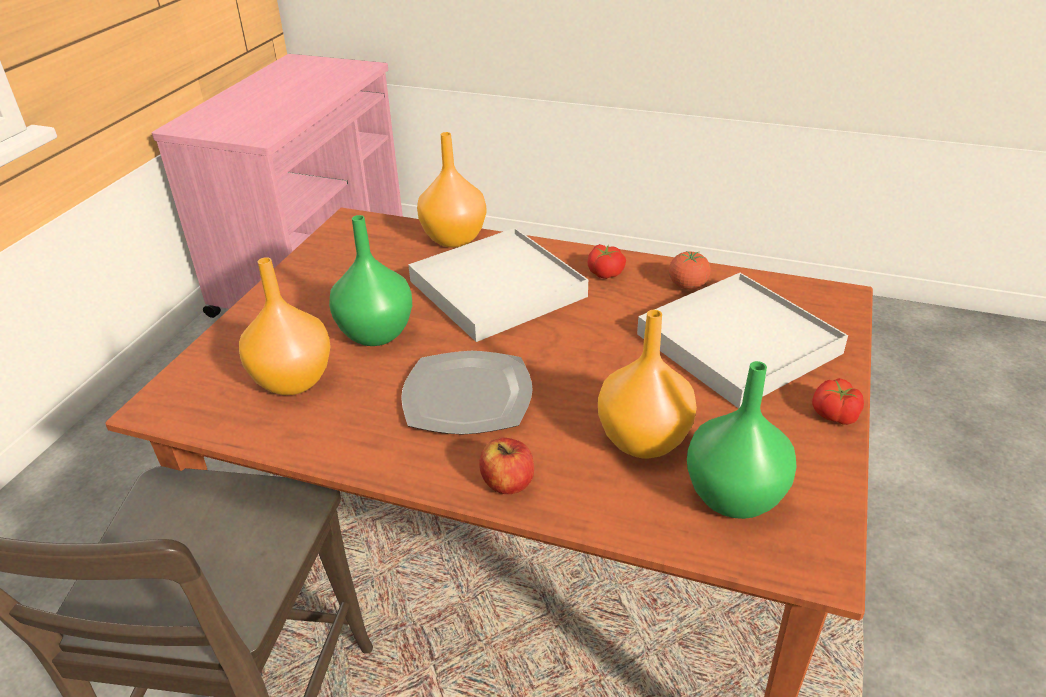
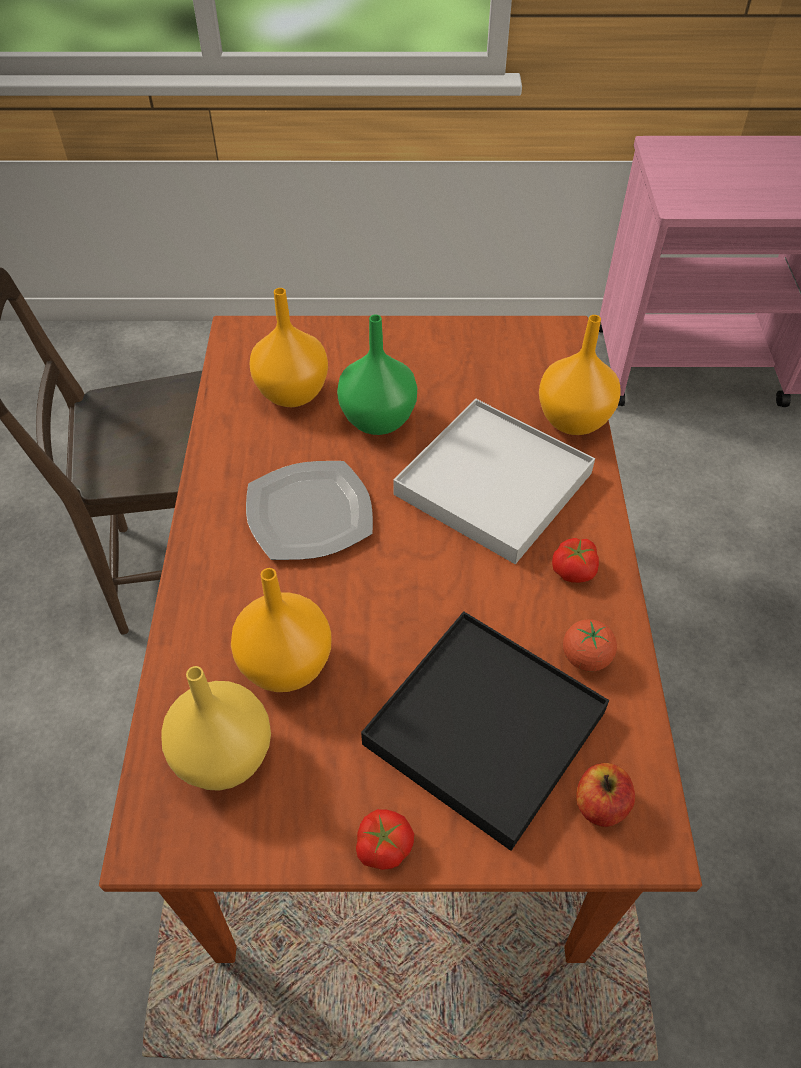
camera: 70 degrees right, 15 degrees up
apple [479,438,534,494] -> apple moved to [576,763,635,827]
white tray [637,273,848,409] -> black tray [361,611,609,851]
green vase [687,361,797,519] -> yellow vase [161,666,271,791]

